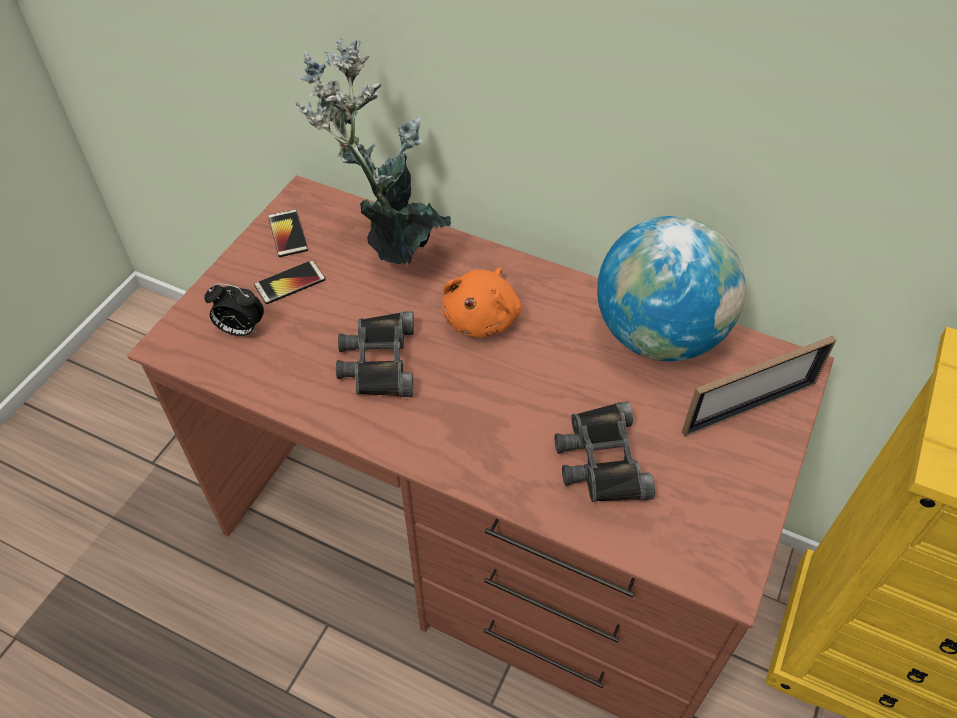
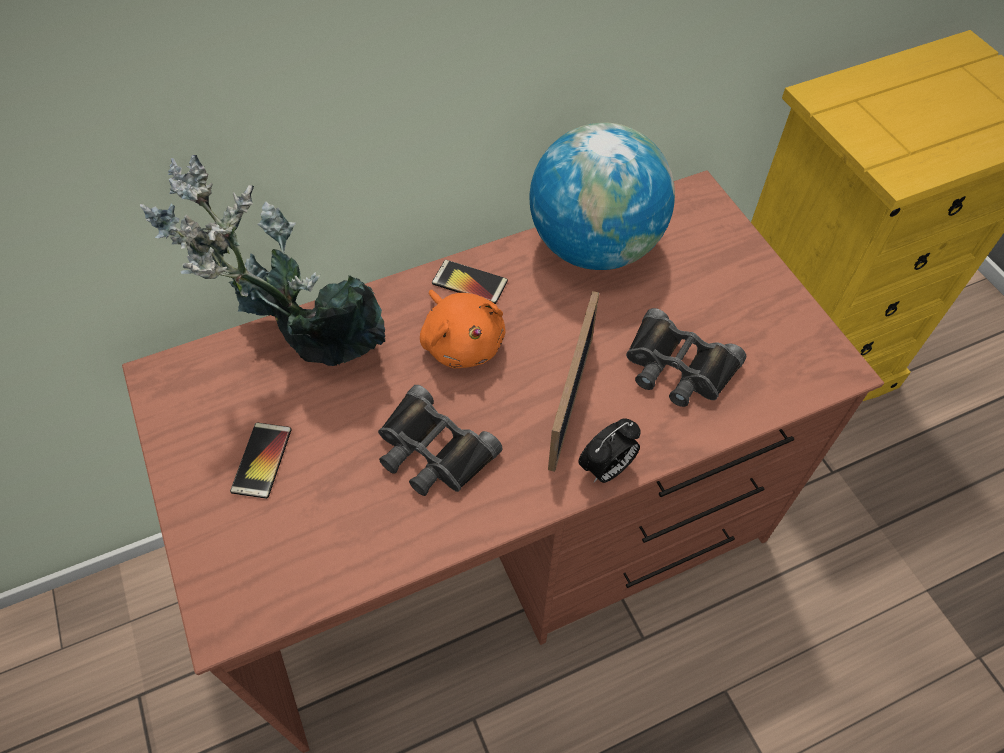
camera: 50 degrees left, 5 degrees up
alarm clock [204,283,264,336] -> alarm clock moved to [578,419,641,483]
phone [268,209,308,257] -> phone moved to [432,260,508,304]
picture frame [682,336,836,437] -> picture frame moved to [548,291,599,472]

